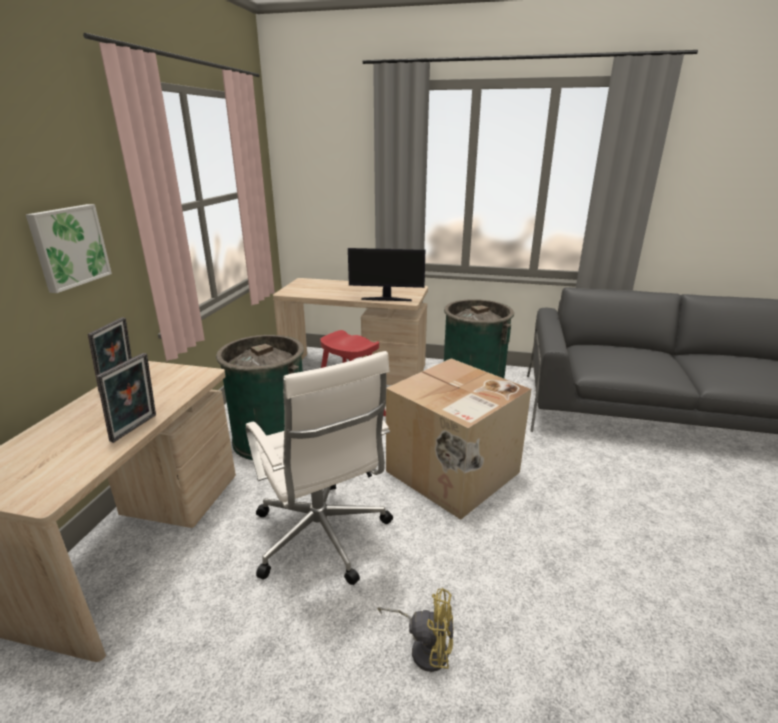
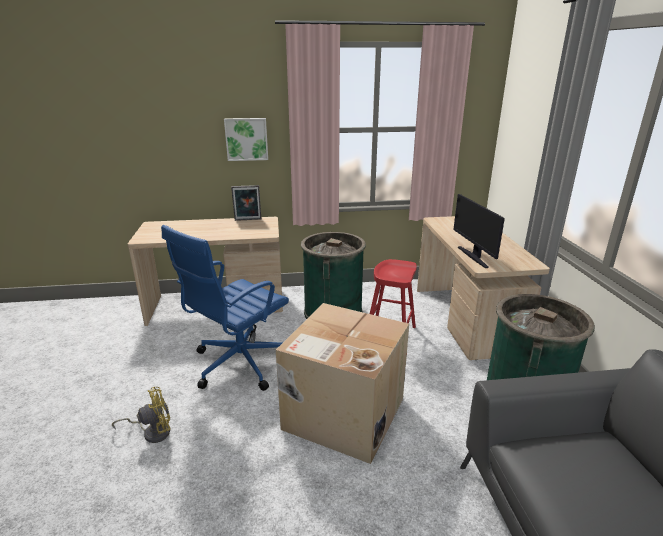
camera: 70 degrees right, 0 degrees up
picture frame [96,353,156,443] -> none
white office chair [245,351,393,585] -> blue office chair [161,225,289,391]
yellow fan [378,588,454,672] -> yellow fan turned 105 degrees counterclockwise [112,387,171,443]

